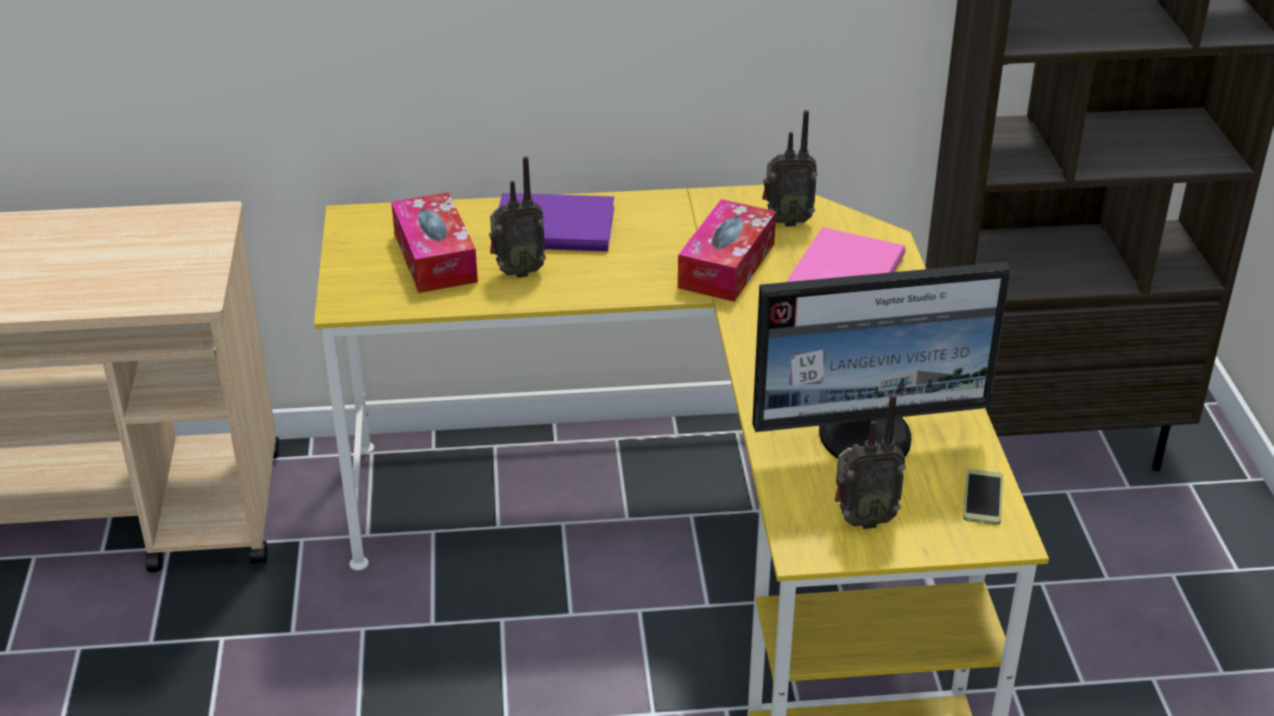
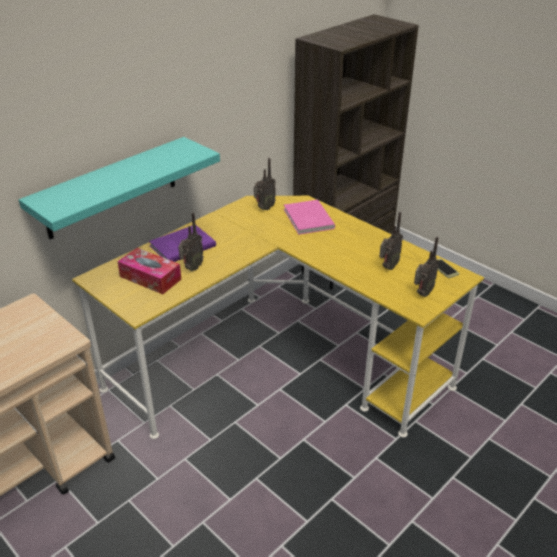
camera: 40 degrees left, 0 degrees up
tissue box [678,199,776,302] -> none
monitor [752,262,1011,459] -> radio [379,212,403,270]
none -> turquoise shelf [19,137,220,239]

